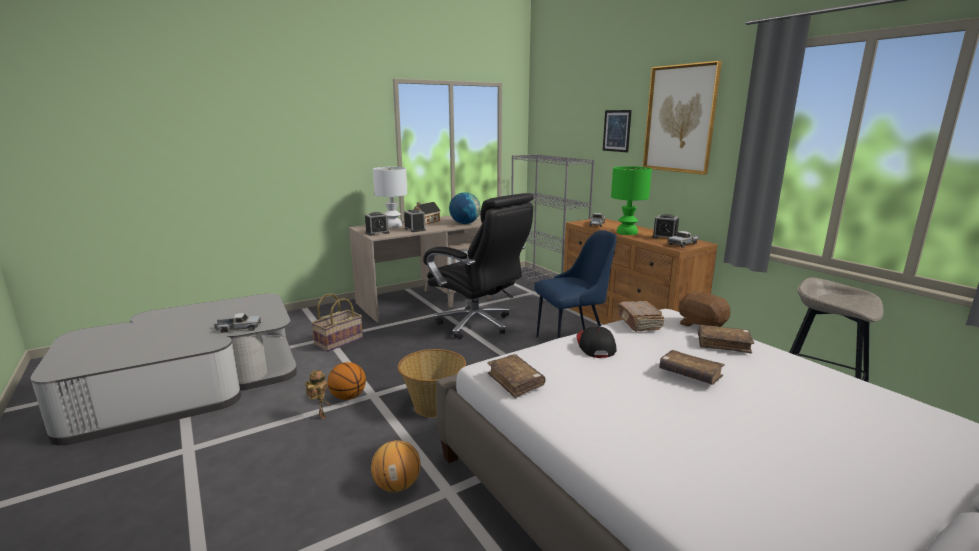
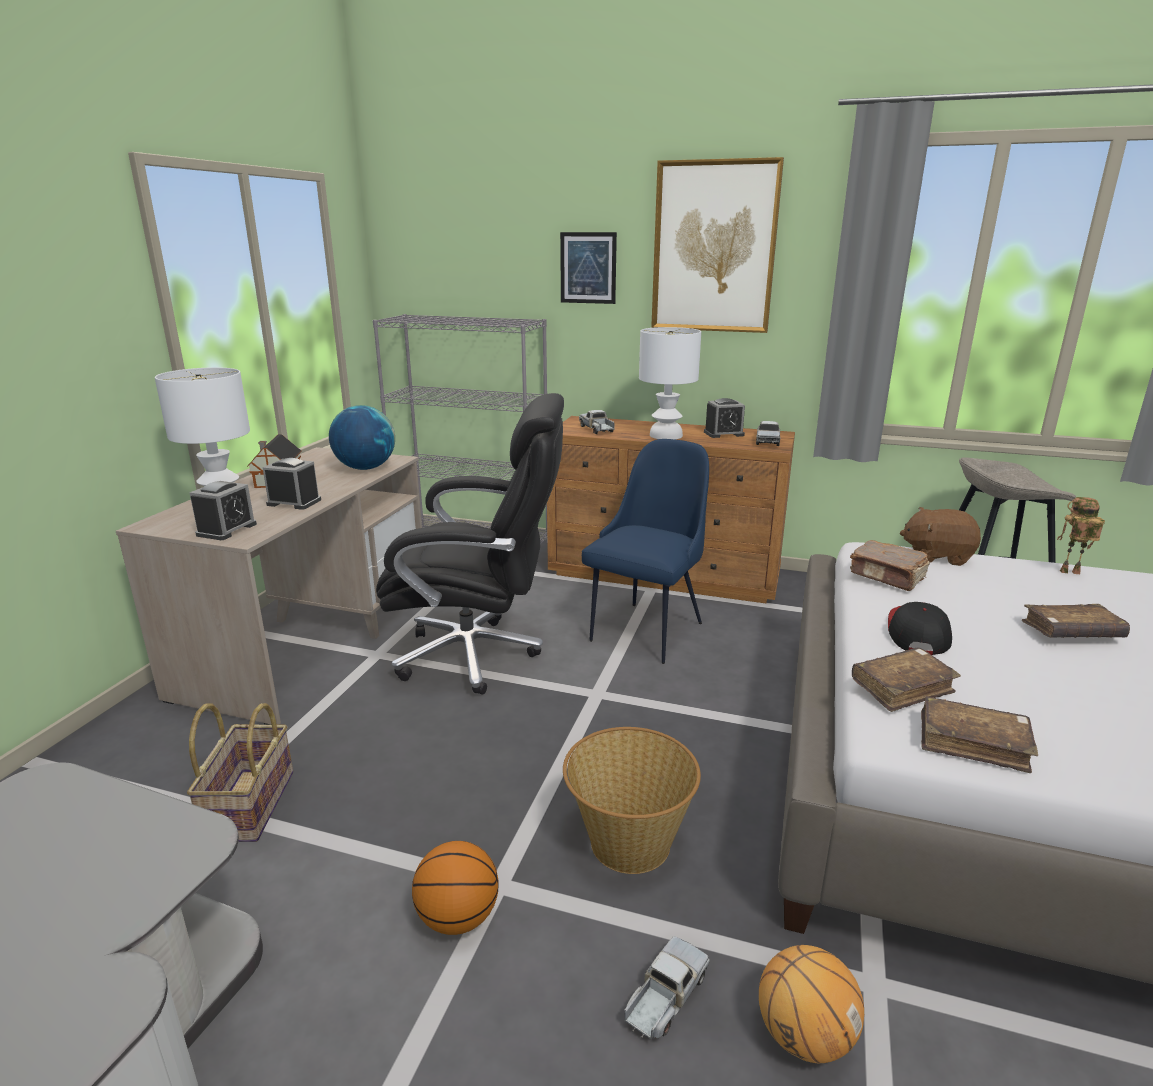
camera: 40 degrees left, 5 degrees up
toy truck [214,313,261,333] -> toy truck moved to [625,936,710,1040]
toy robot [305,370,331,419] -> toy robot moved to [1057,497,1105,574]
cap [577,326,617,358] -> cap turned 60 degrees clockwise [888,602,952,655]
green table lamp [611,166,652,235] -> white table lamp [639,327,701,439]
brown book [698,325,754,353] -> brown book moved to [852,648,961,712]

